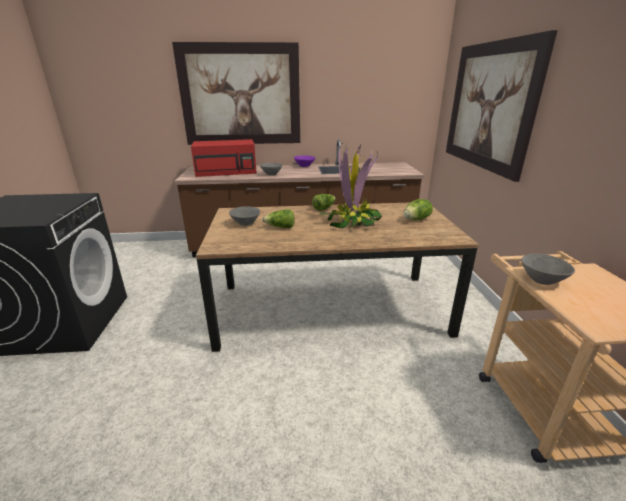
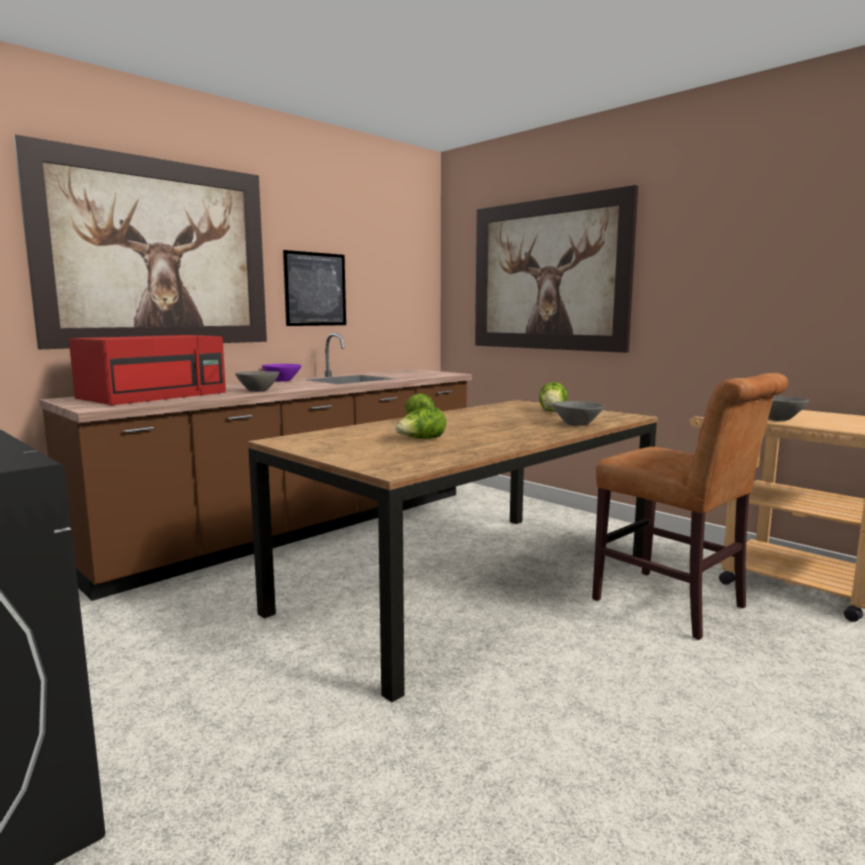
camera: 40 degrees left, 15 degrees down
grey bowl [229,206,260,226] -> grey bowl moved to [553,401,604,426]
potted plant [319,141,382,228] -> none
none -> picture [283,250,346,326]
none -> brown chair [592,373,788,640]

